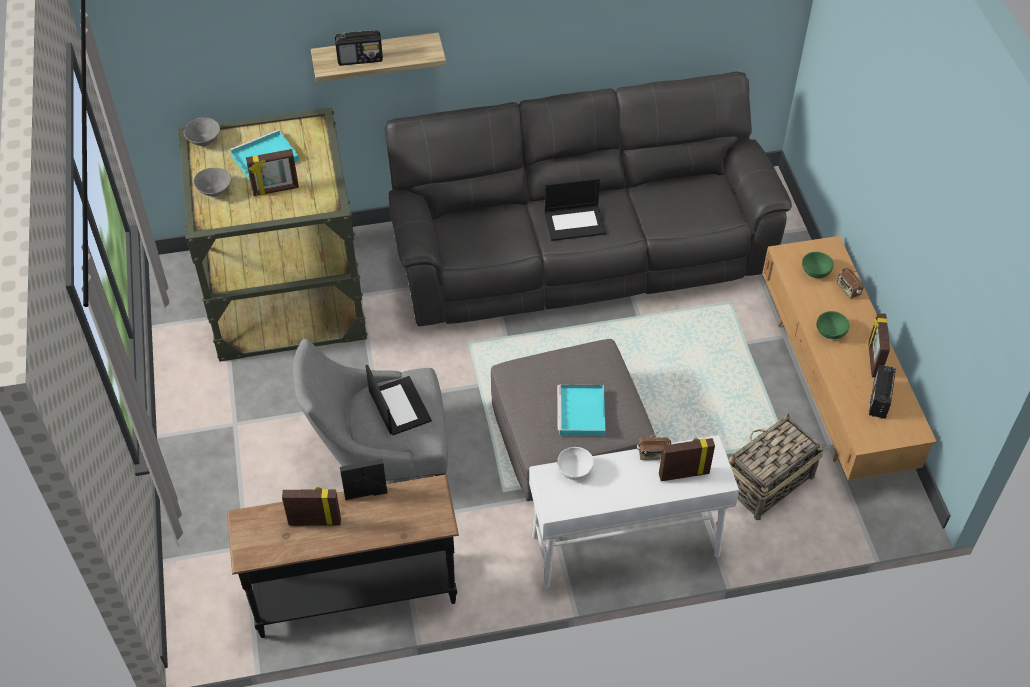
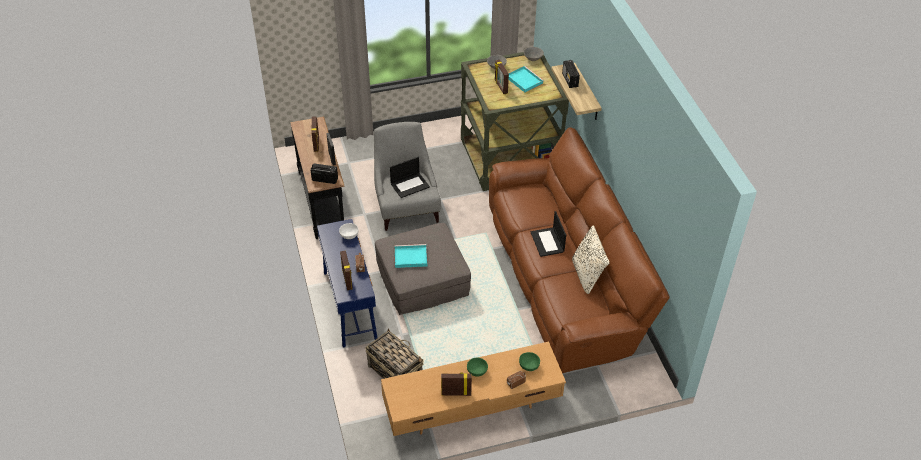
camera: 85 degrees right, 5 degrees down
grey sofa [385,71,792,326] -> brown sofa [489,127,670,373]
white console table [529,435,739,588] -> blue console table [317,219,377,347]
radio [869,365,896,419] -> radio moved to [311,163,338,184]
none -> beige pillow [572,225,610,294]

